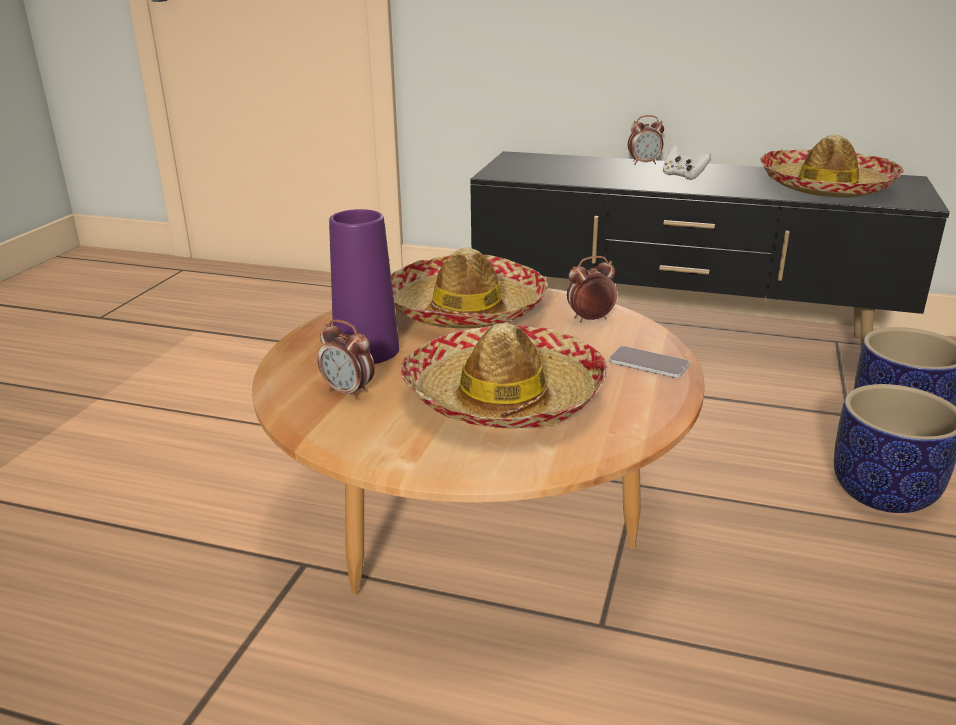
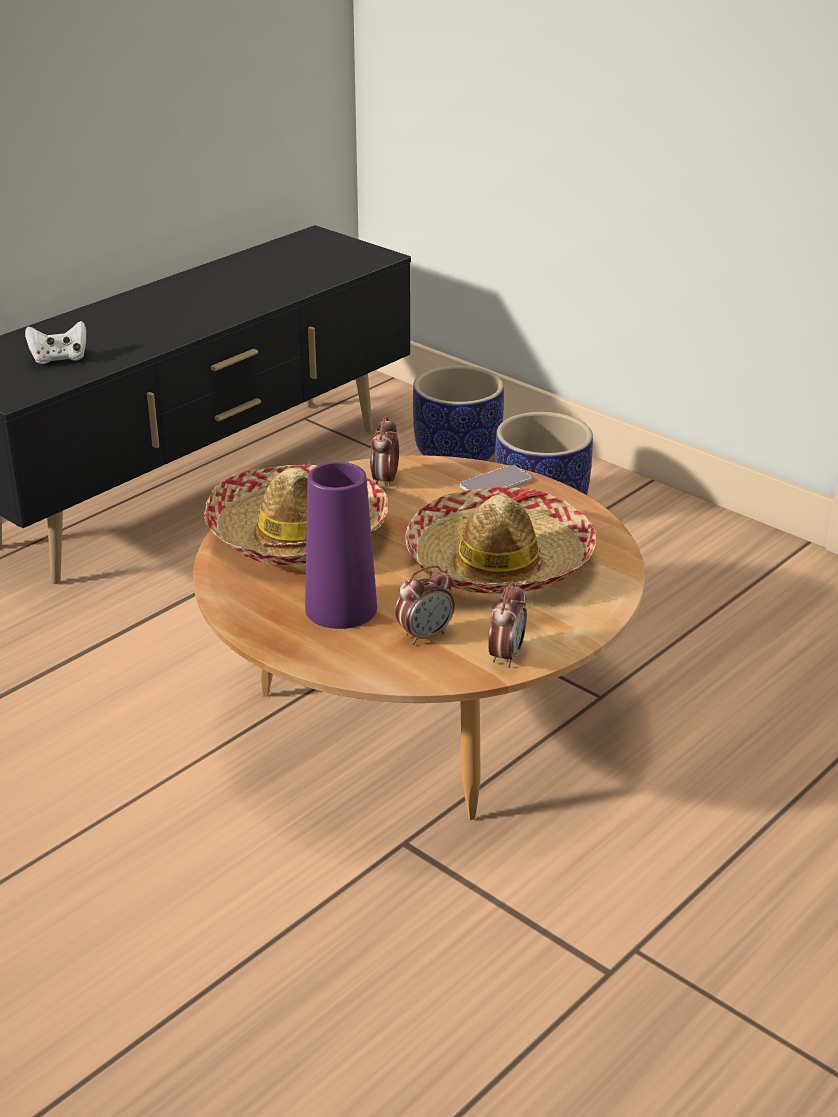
camera: 65 degrees left, 5 degrees up
alarm clock [628,115,664,165] -> alarm clock moved to [488,582,527,668]
white game controller [663,146,711,180] -> white game controller moved to [25,321,86,364]
hat [760,134,904,198] -> none

